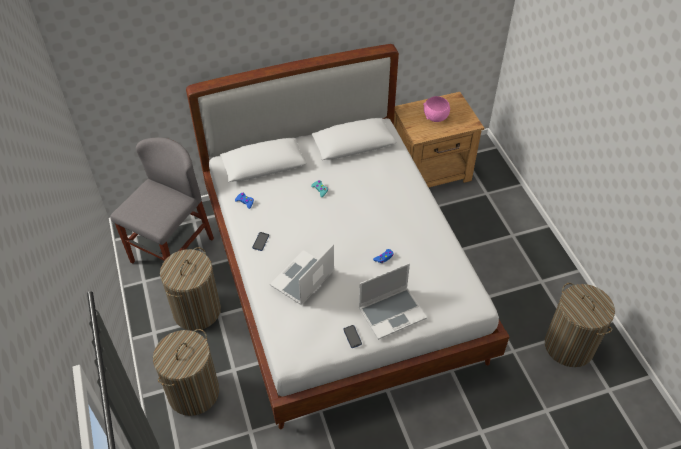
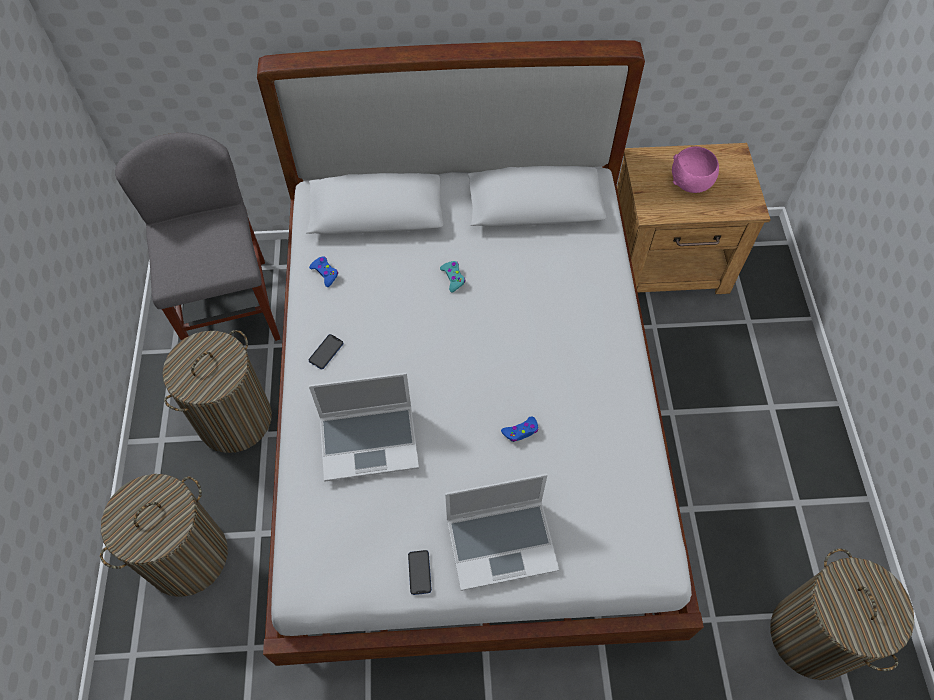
camera: 15 degrees right, 10 degrees up
grey chair [110,137,214,263] -> grey chair turned 60 degrees counterclockwise [115,132,280,341]
laptop [270,244,335,305] -> laptop turned 150 degrees counterclockwise [309,373,419,481]

